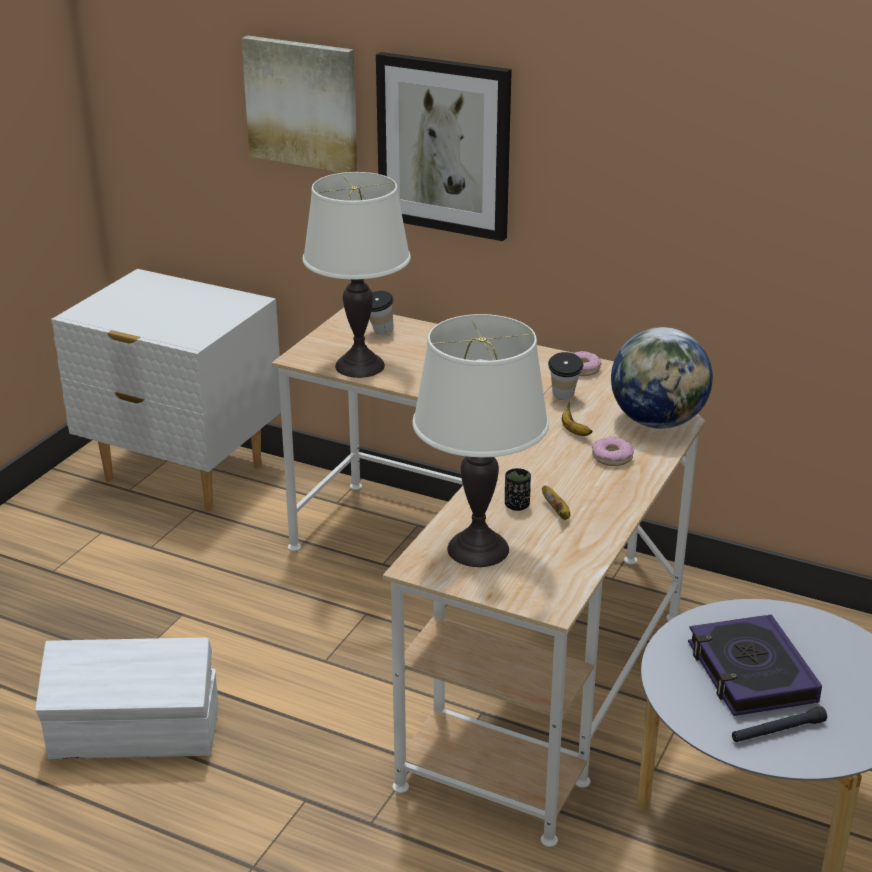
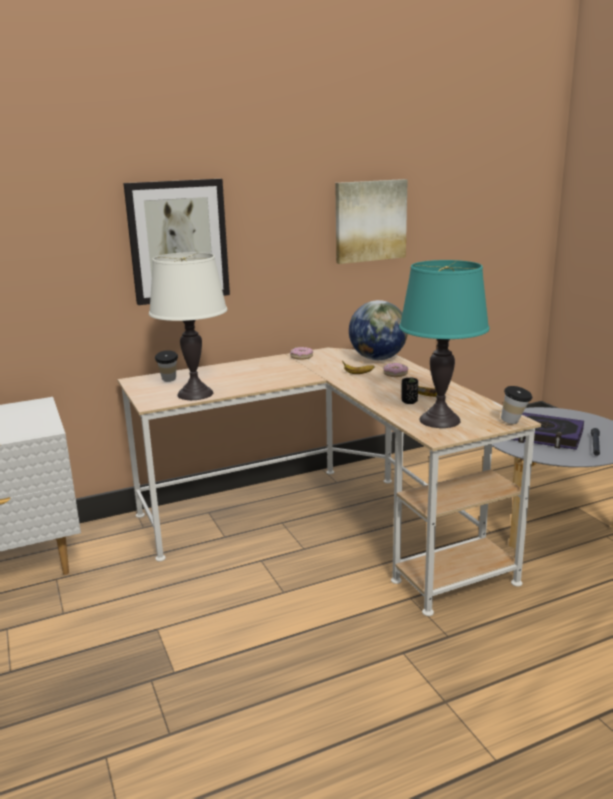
camera: 50 degrees left, 10 degrees down
white storage box [35,638,218,759] -> none
picture [241,36,357,173] -> picture moved to [335,179,408,264]
white table lamp [412,314,549,567] -> turquoise table lamp [399,260,490,428]
cup [548,352,583,400] -> cup moved to [501,386,533,424]

